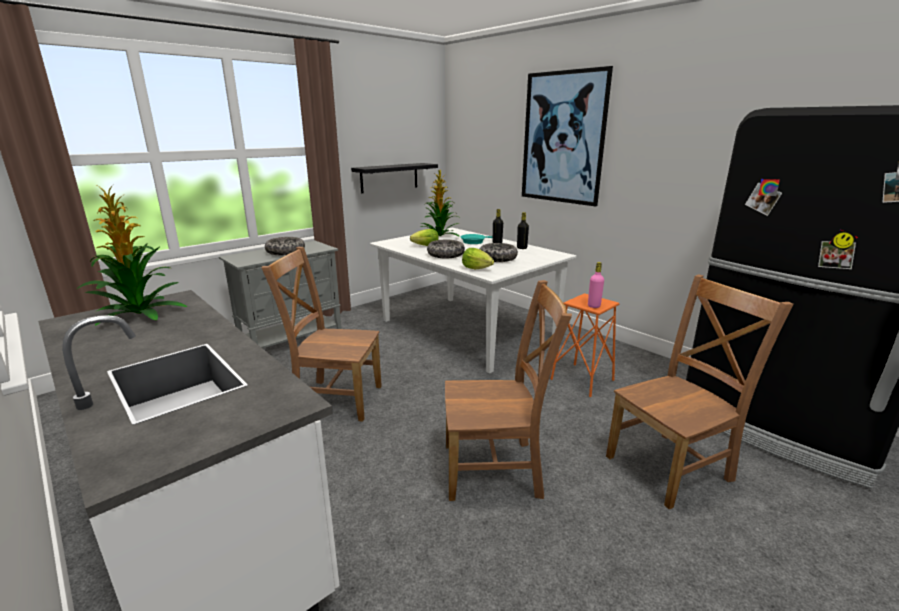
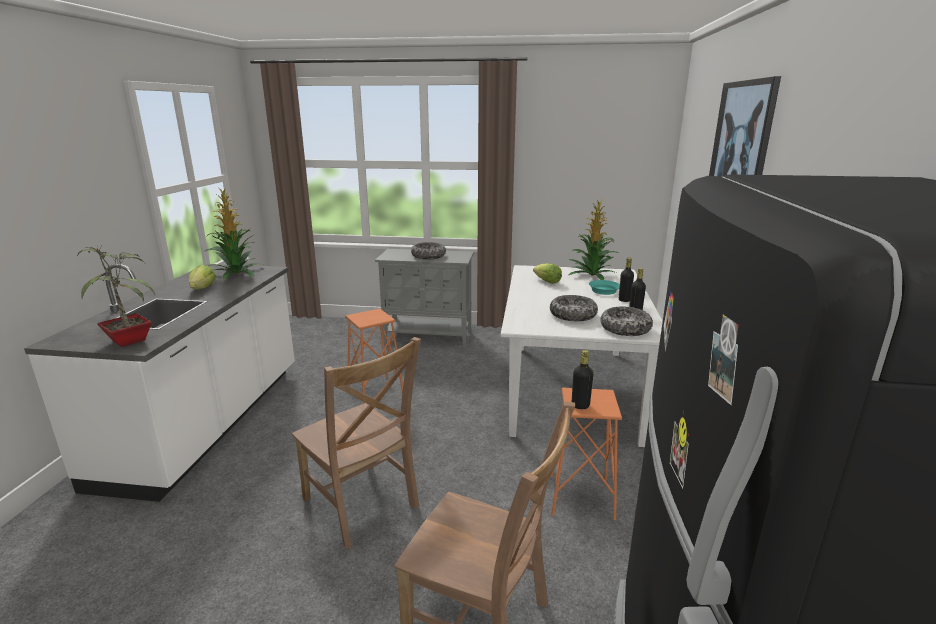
camera: 50 degrees right, 0 degrees up
brown chair [261,247,382,422] -> orange stool [345,309,403,404]
black shelf [351,163,438,193] -> none
bowl [427,240,465,258] -> bowl moved to [600,307,653,336]
lettuce [462,248,494,269] -> lettuce moved to [189,265,216,289]
pink bottle [588,262,604,308] -> black bottle [572,350,594,409]
none -> potted plant [77,244,155,347]

